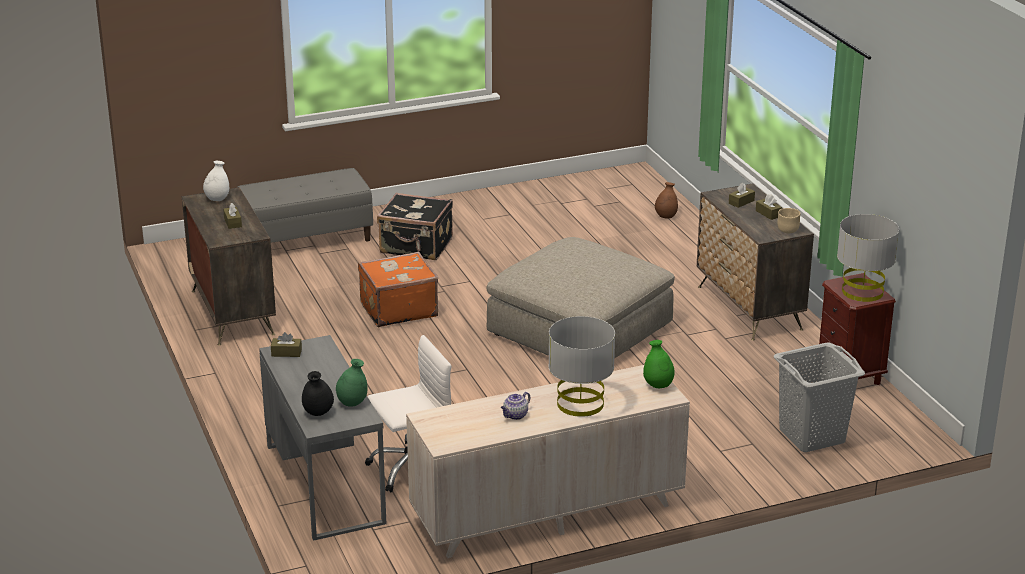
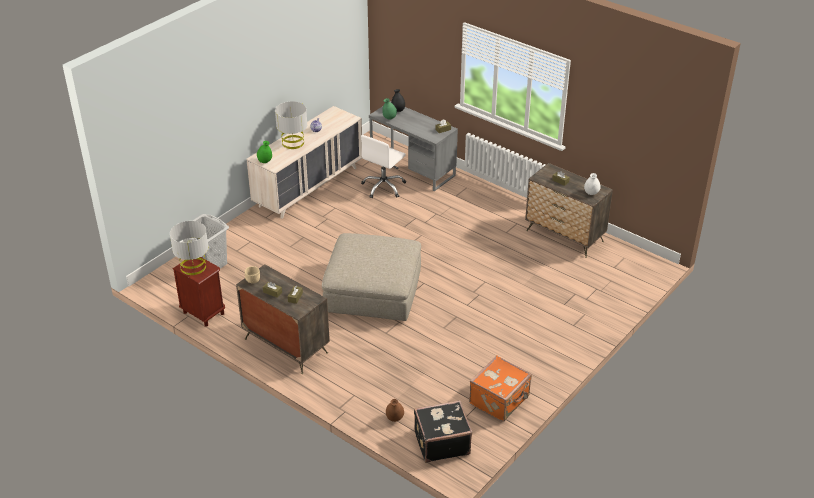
camera: 150 degrees right, 10 degrees up
grey bench [237,168,373,243] -> none
orange suitcase [358,251,438,328] -> orange suitcase moved to [469,355,532,422]
black suitcase [377,193,453,260] -> black suitcase moved to [414,400,472,463]

